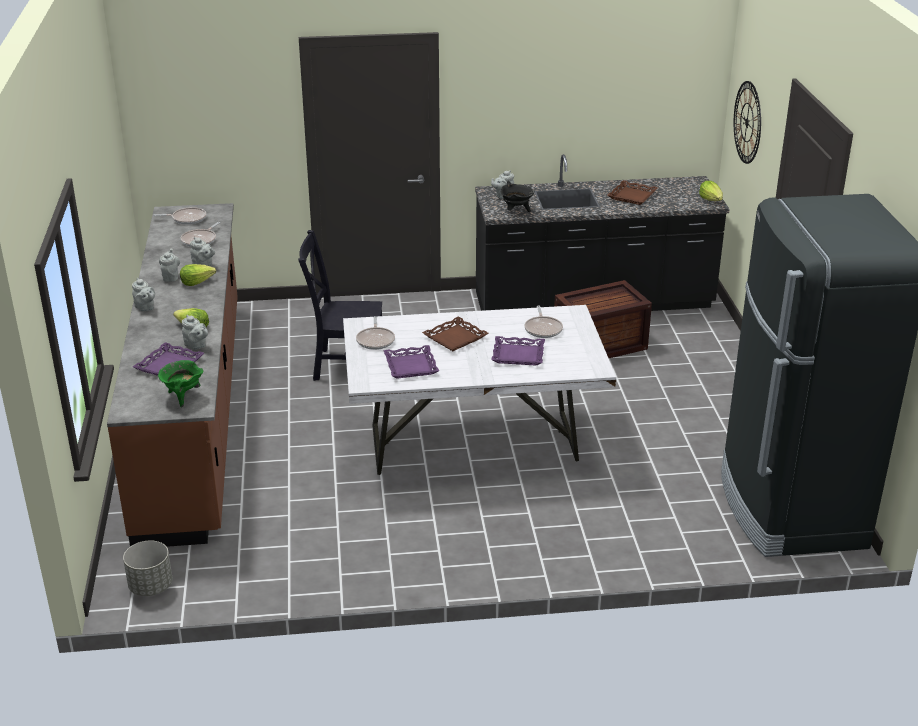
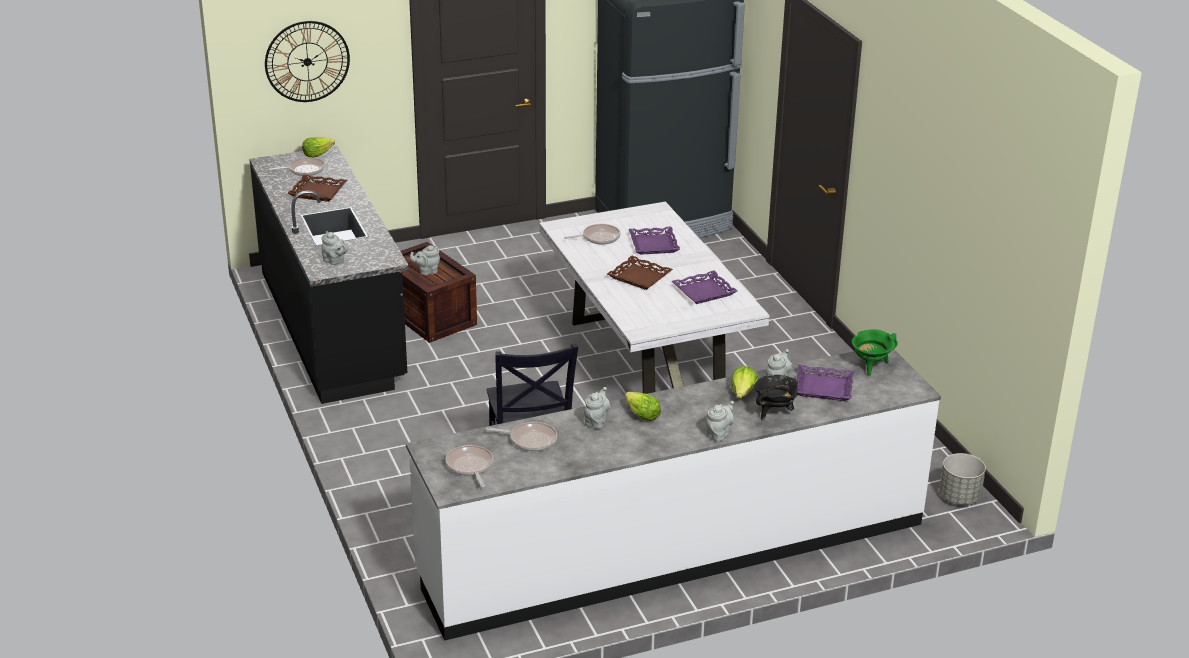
camera: 105 degrees left, 0 degrees up
brown counter [107,203,238,547] -> white counter [406,349,941,641]
grey teapot [159,248,180,282] -> grey teapot moved to [410,245,440,275]
frying pan [356,316,395,350] -> frying pan moved to [269,157,325,176]
black cooking pot [501,181,534,212] -> black cooking pot moved to [754,375,798,420]

